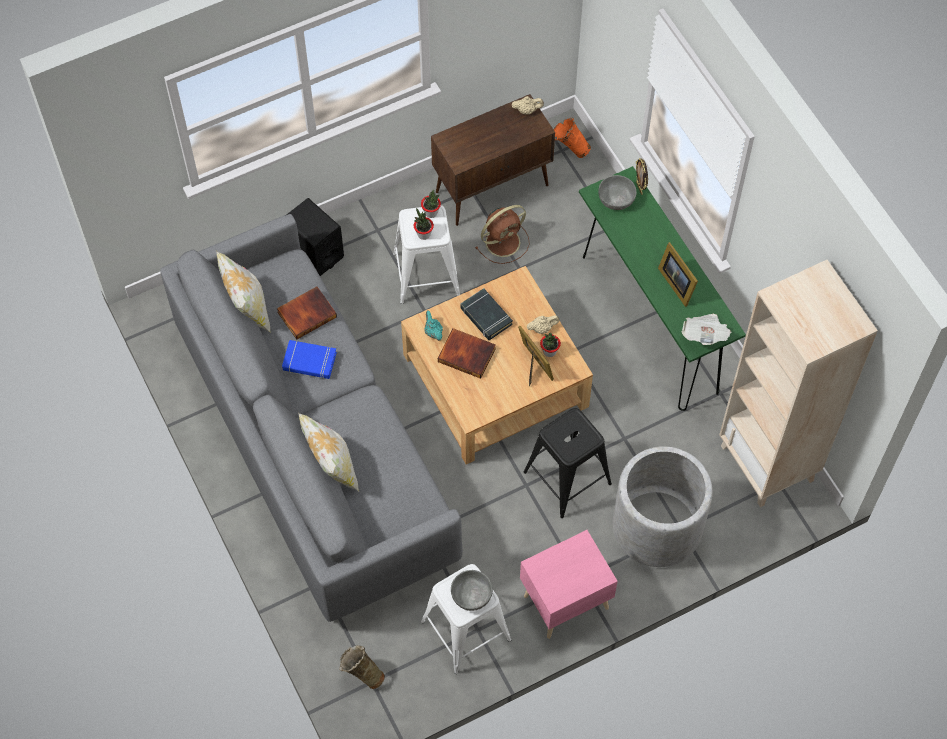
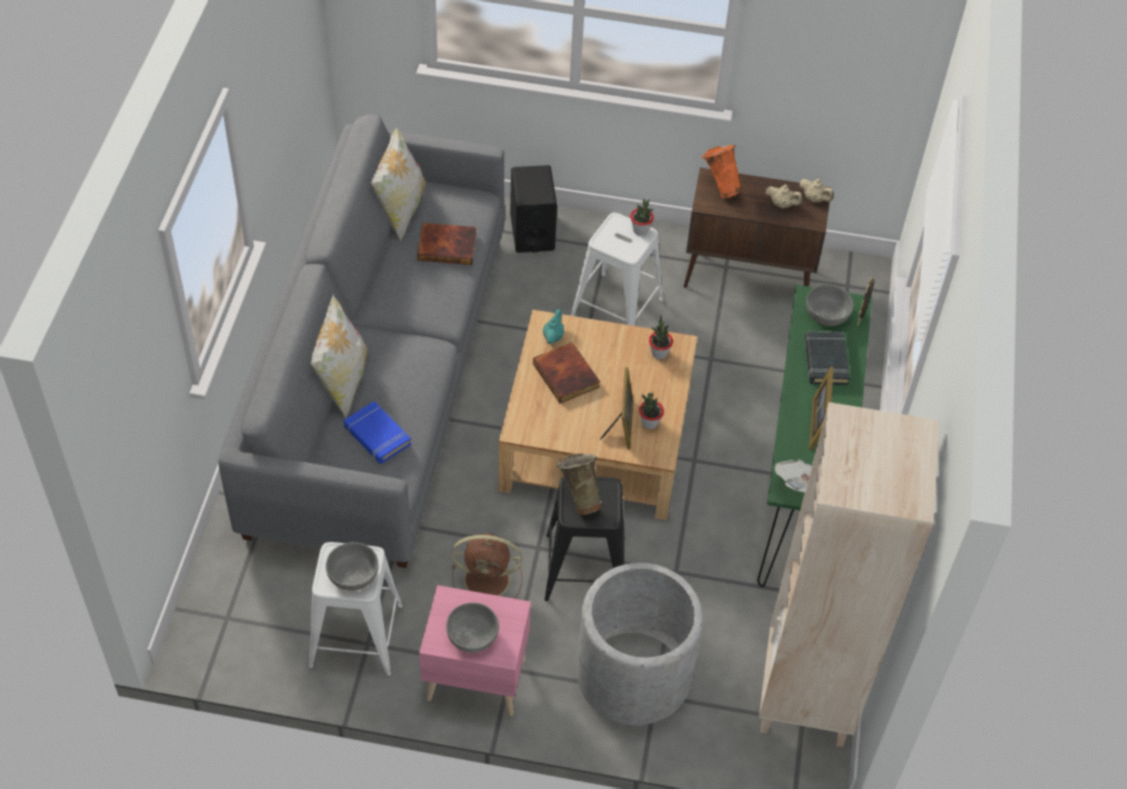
camera: 35 degrees right, 10 degrees down
blue book [282,340,337,379] -> blue book moved to [344,401,411,464]
beige vase [339,645,385,689] -> beige vase moved to [556,453,601,515]
potted plant [414,208,434,240] -> potted plant moved to [649,315,673,359]
black book [460,288,513,340] -> black book moved to [805,331,850,385]
brown fan [475,205,530,264] -> brown fan moved to [452,532,522,599]
beige teapot [527,315,559,334] -> beige teapot moved to [766,184,803,208]
orange vase [553,118,591,158] -> orange vase moved to [701,144,742,198]
none -> grey bowl [446,603,499,653]

